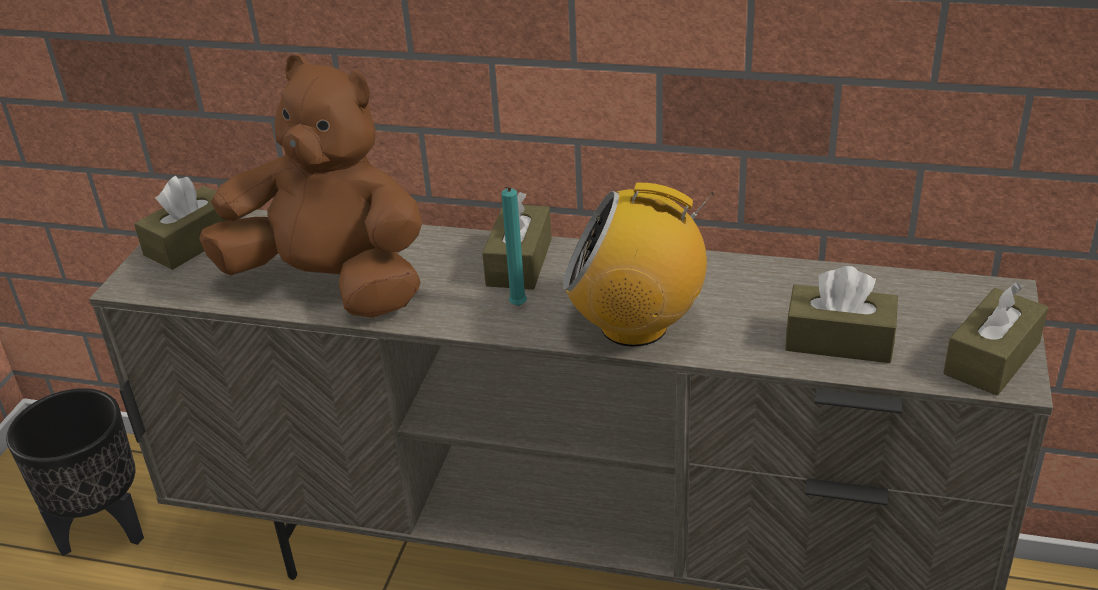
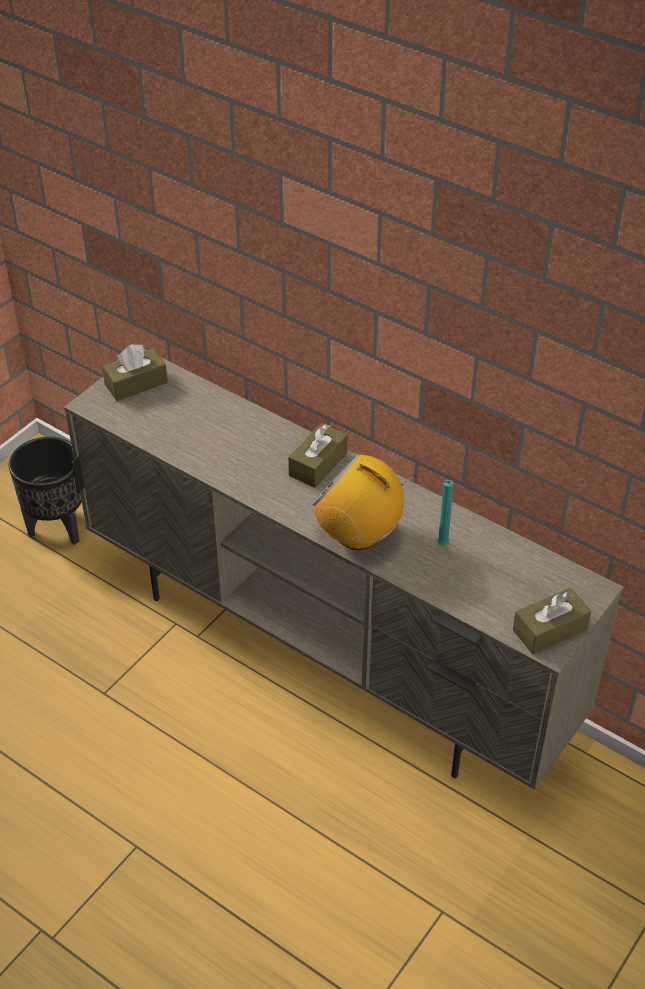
camera: 20 degrees right, 10 degrees up
brown plush toy [199,54,422,318] -> none
turquoise candle [501,186,527,306] -> turquoise candle moved to [437,480,454,545]
brown tissue box [785,266,898,363] -> none

